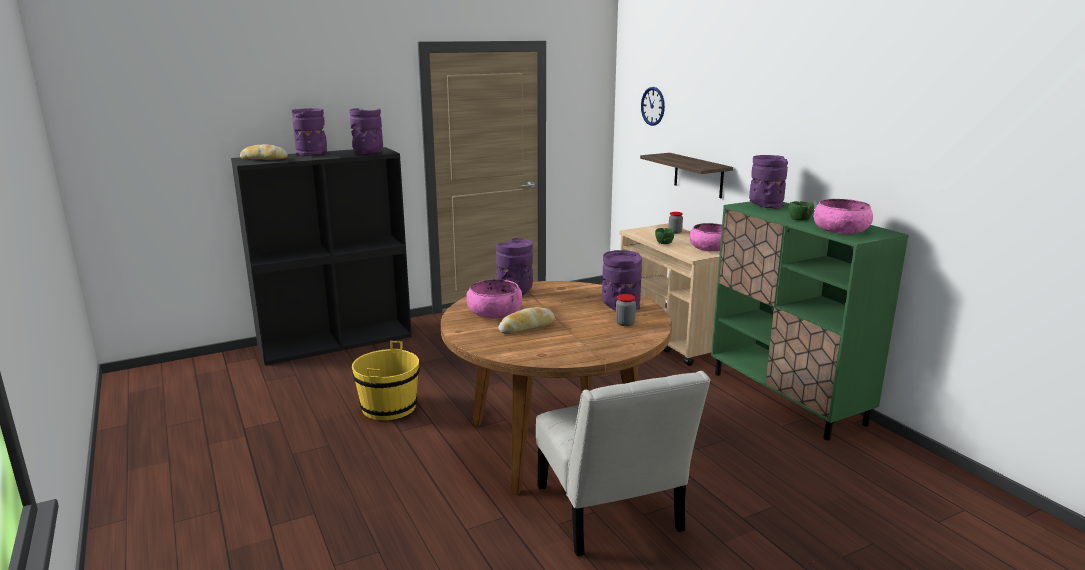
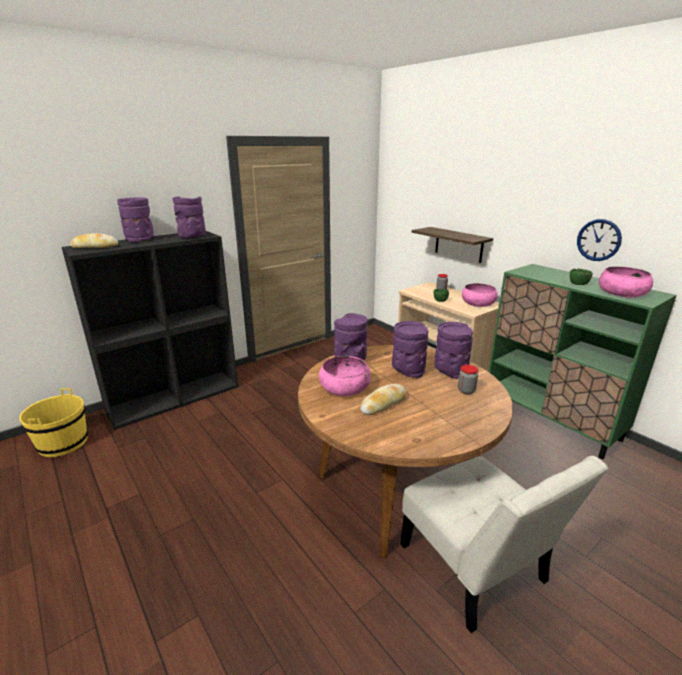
camera: 10 degrees left, 5 degrees up
yellow bucket [352,341,420,420] -> yellow bucket moved to [19,388,88,457]
wall clock [641,87,665,126] -> wall clock moved to [577,219,622,261]
purple vase [749,155,788,209] -> purple vase moved to [392,321,428,378]

